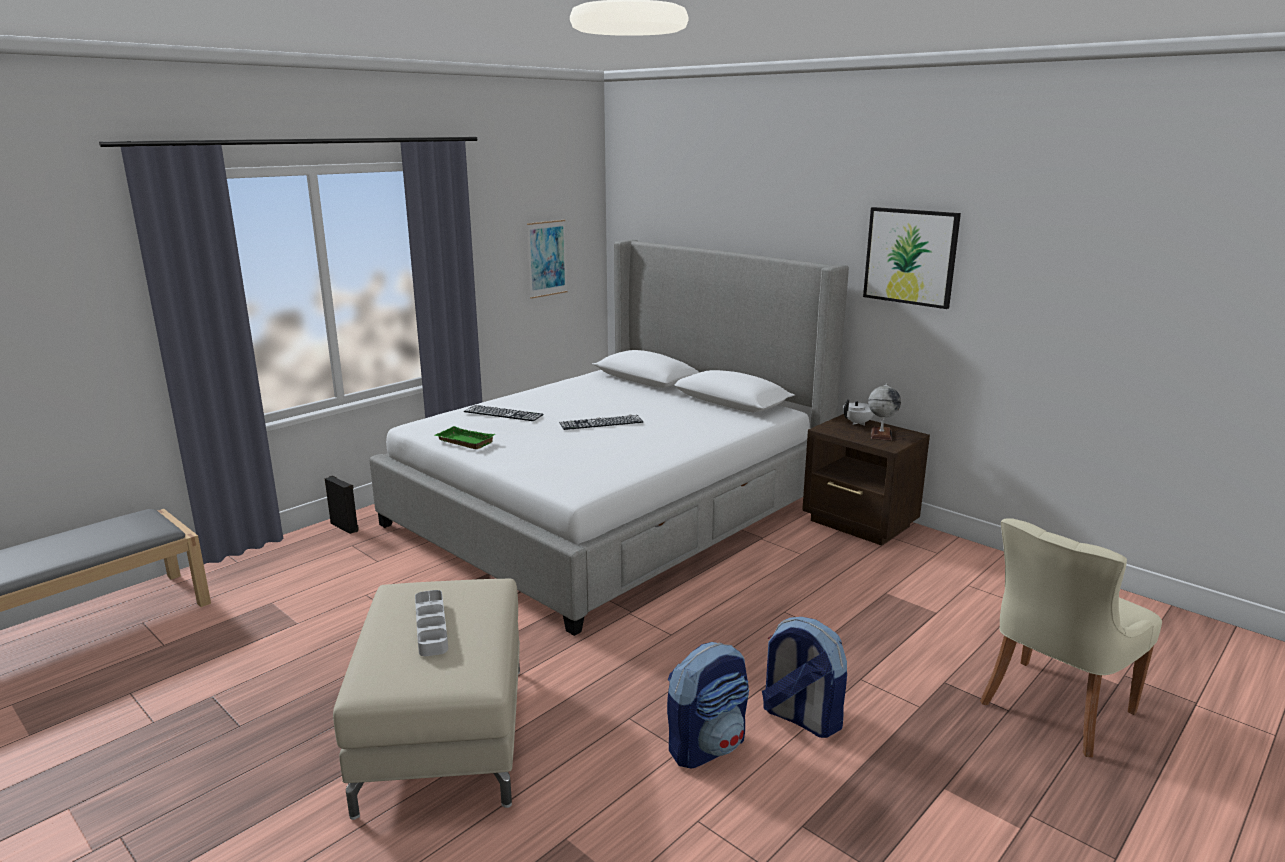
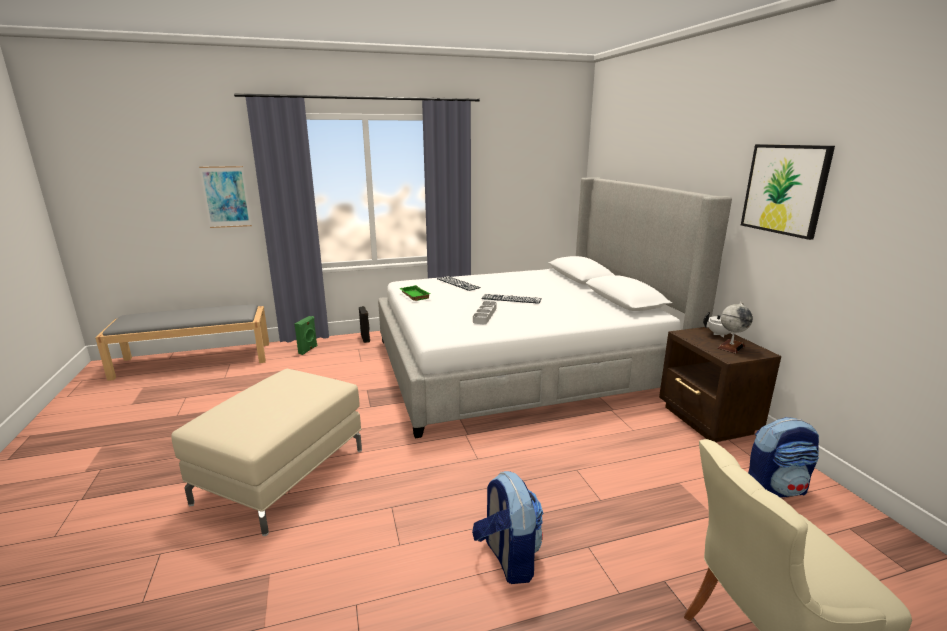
camera: 30 degrees right, 0 degrees up
grey tray [415,590,448,656] -> grey tray moved to [473,301,497,324]
picture [527,220,567,299] -> picture moved to [199,166,252,228]
backpack [667,642,749,769] -> backpack moved to [748,417,819,497]
none -> green speaker [295,316,317,355]

